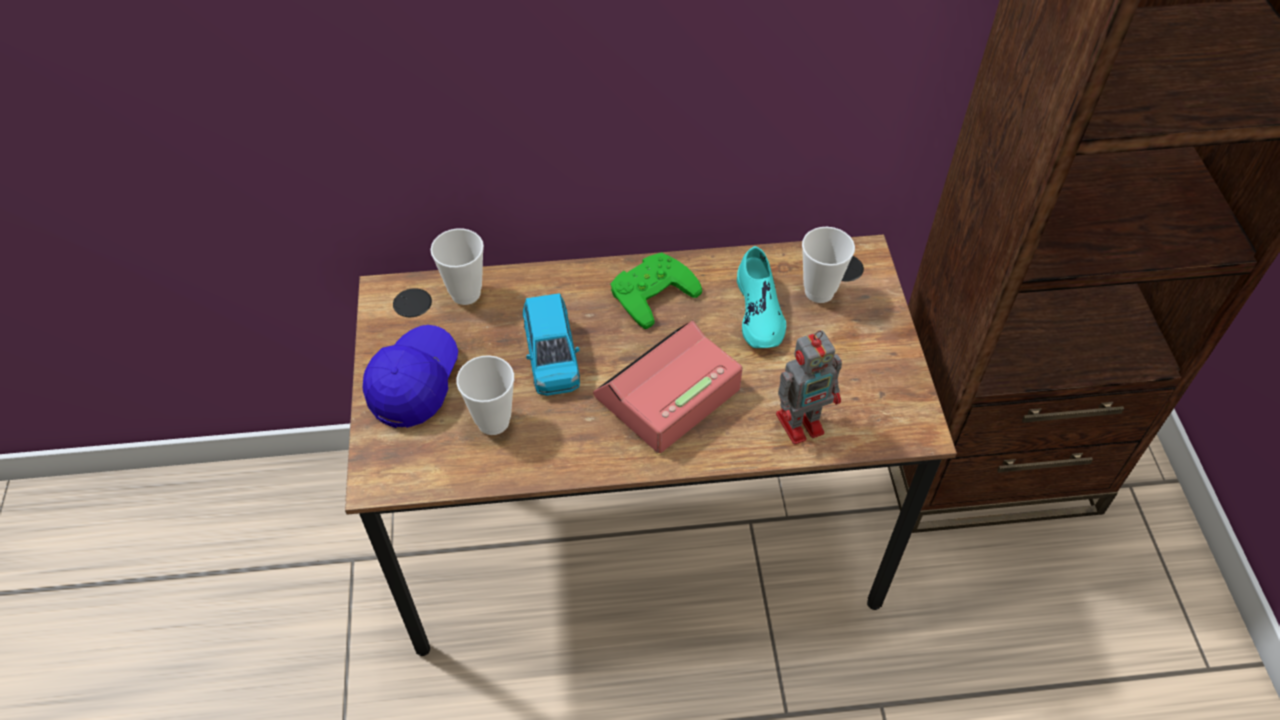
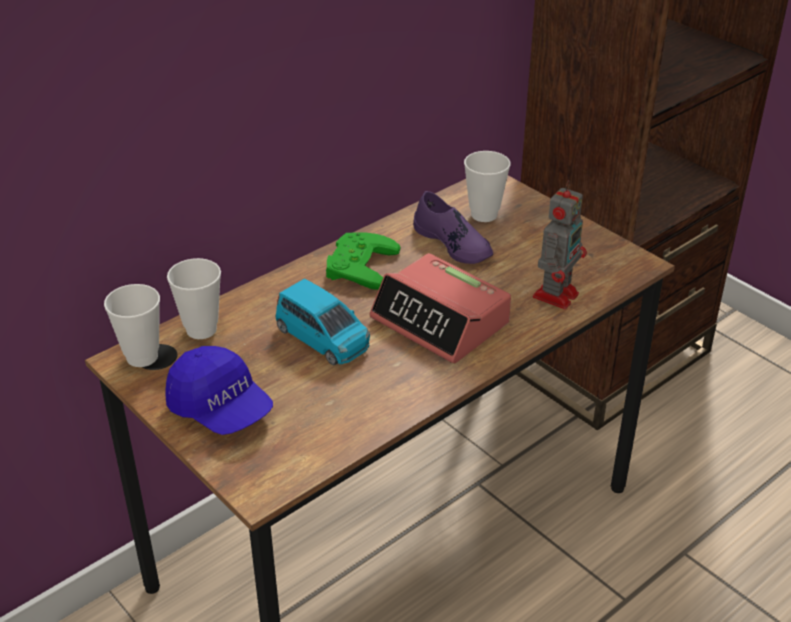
camera: 35 degrees left, 15 degrees down
blue cap [363,325,458,428] -> blue cap turned 150 degrees clockwise [166,346,273,435]
cup [456,355,514,435] -> cup moved to [104,284,160,367]
alarm clock [593,321,743,453] -> alarm clock turned 60 degrees counterclockwise [370,253,511,364]
turquoise shoe [737,246,786,348] -> purple shoe [413,191,493,264]

